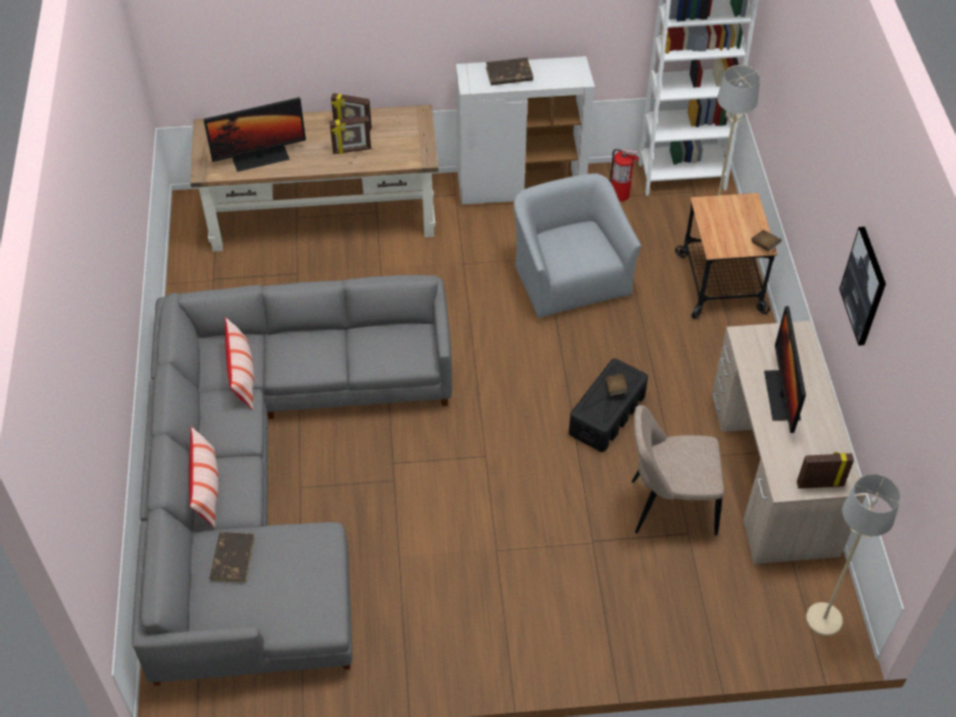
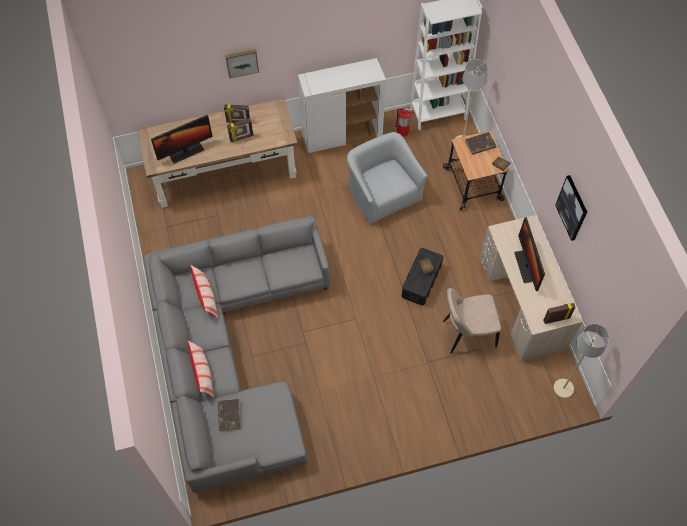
camera: 10 degrees left, 10 degrees up
brown book [486,57,533,85] -> brown book moved to [465,132,496,155]
none -> picture [225,49,259,79]

